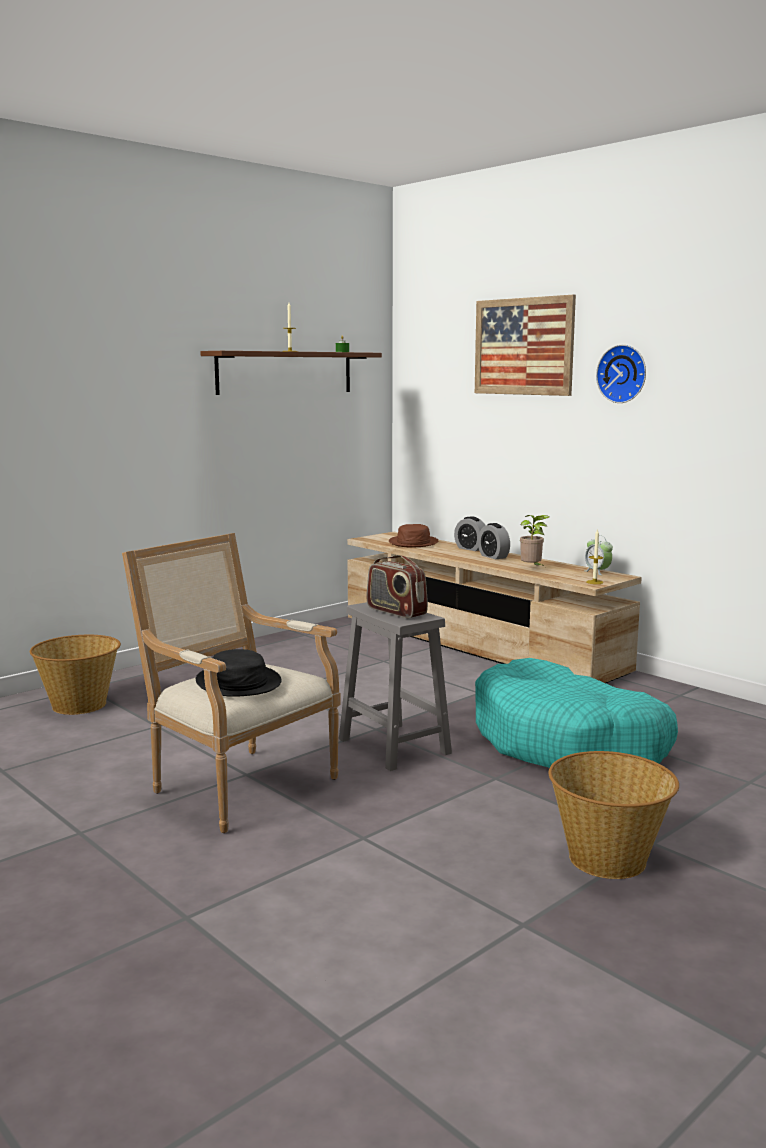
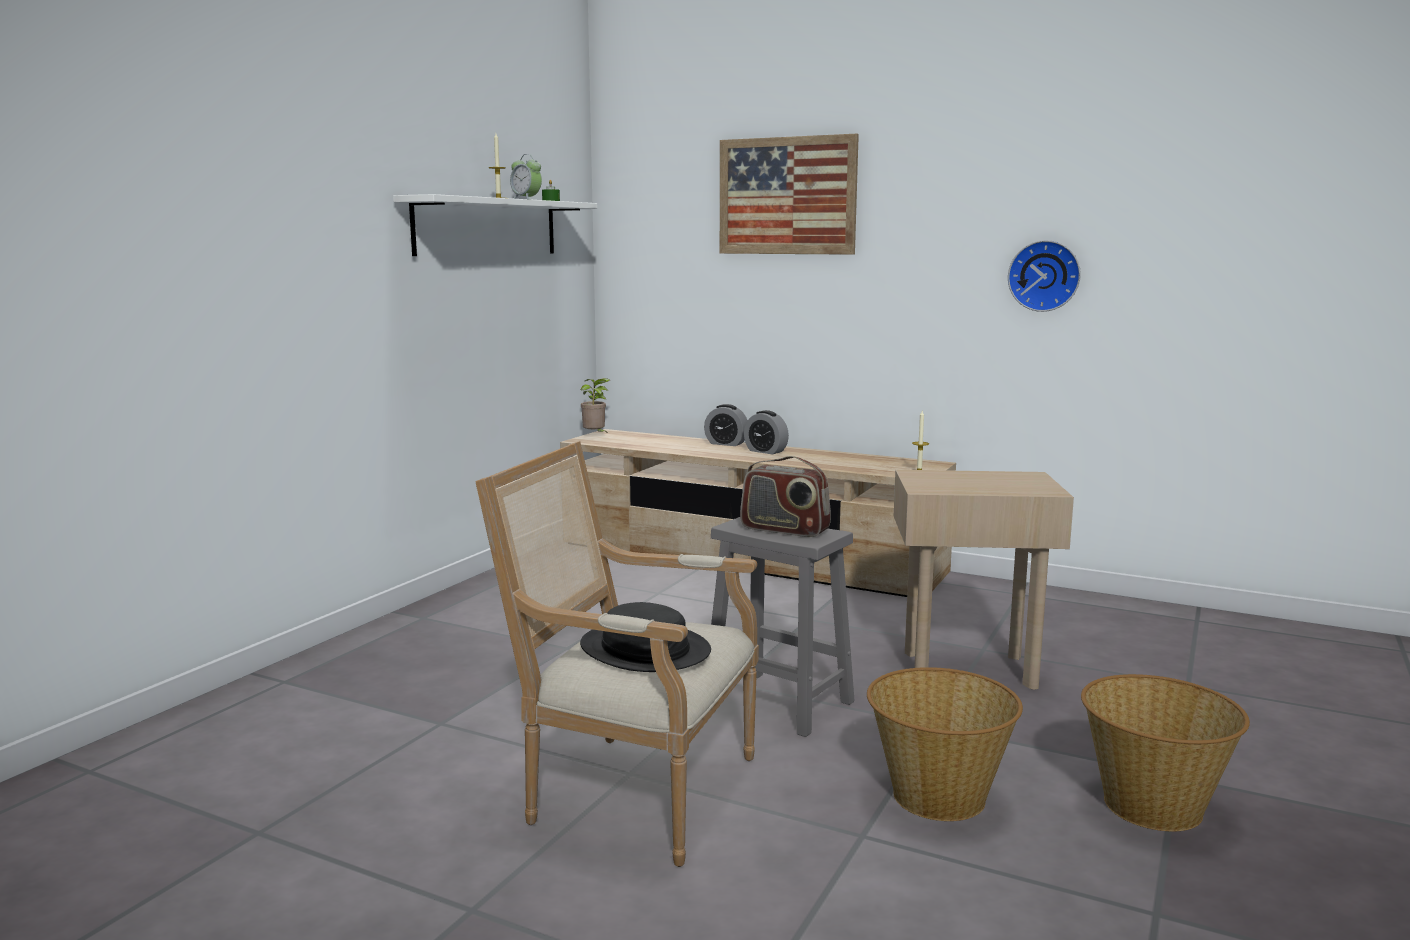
camera: 20 degrees left, 0 degrees up
basket [30,635,121,715] -> basket moved to [867,667,1023,821]
brown shelf [200,351,382,395] -> white shelf [393,194,597,256]
brown hat [389,524,438,548] -> none
turquoise dog bed [475,658,678,768] -> beige side table [894,470,1074,689]
potted plant [520,515,549,565] -> potted plant moved to [581,378,610,432]
alarm clock [585,535,613,575] -> alarm clock moved to [510,154,542,199]
wall clock [596,345,646,403] -> wall clock moved to [1008,240,1081,312]

